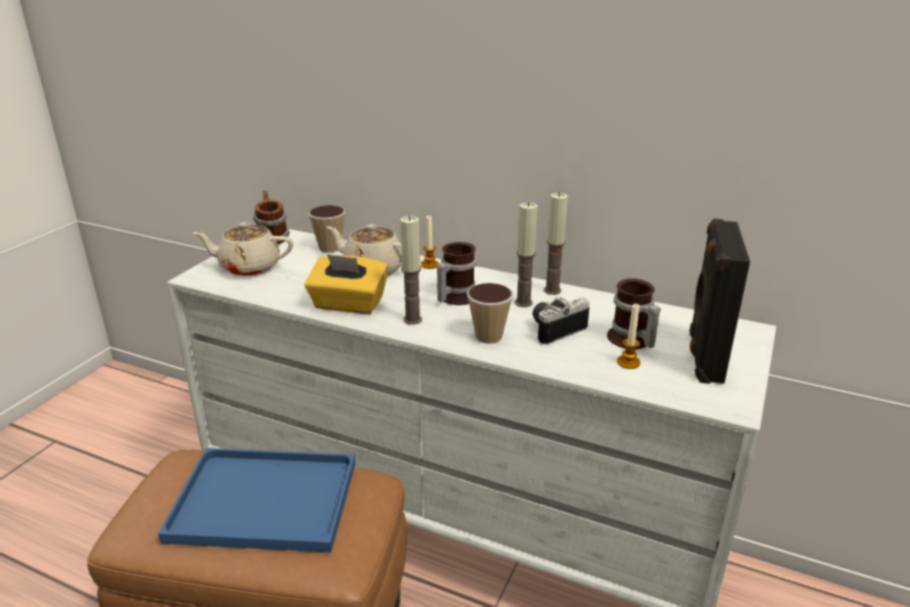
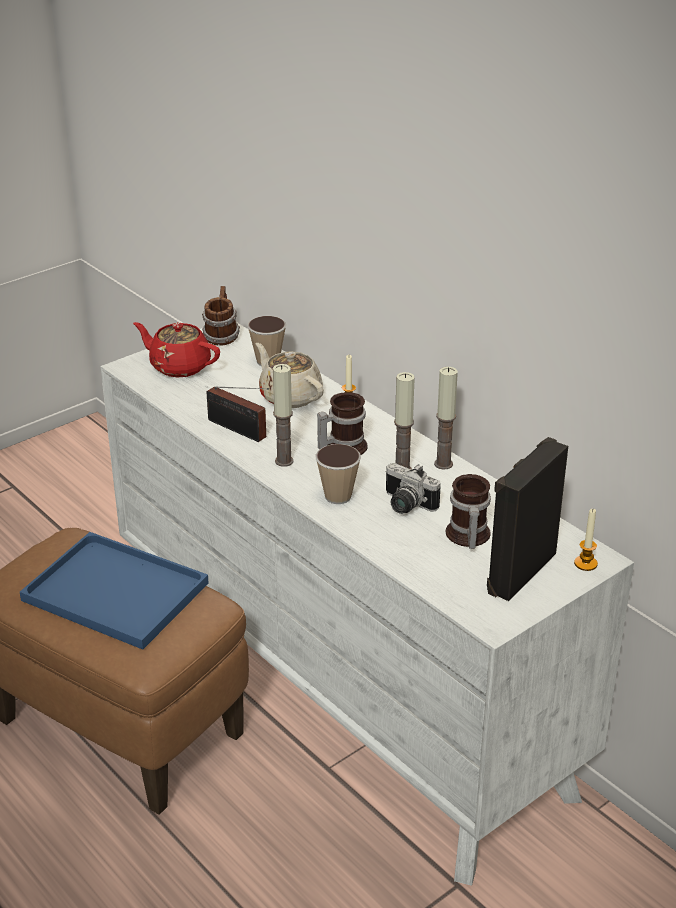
camera: 25 degrees right, 5 degrees up
beige teapot [193,222,293,276] -> red teapot [133,322,220,378]
yellow tissue box [305,254,388,314] -> radio [206,386,269,442]
camera [533,297,589,345] -> camera turned 135 degrees counterclockwise [385,463,441,514]
candle [617,303,640,369] -> candle moved to [574,509,598,571]

